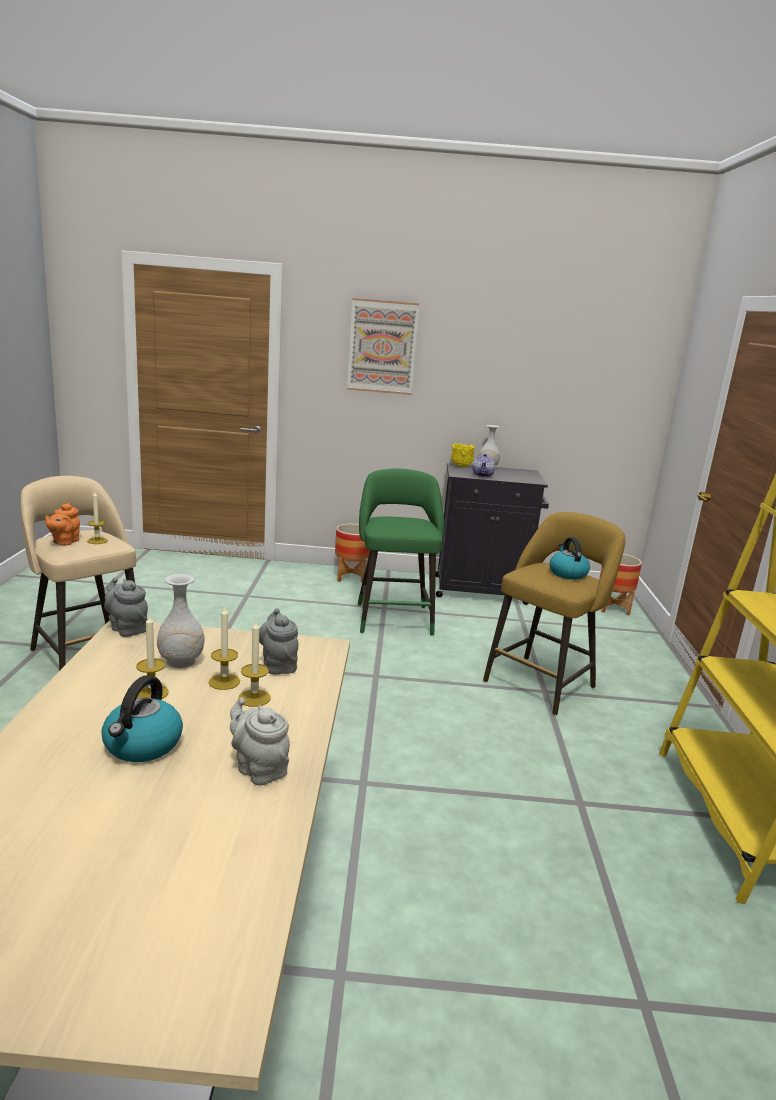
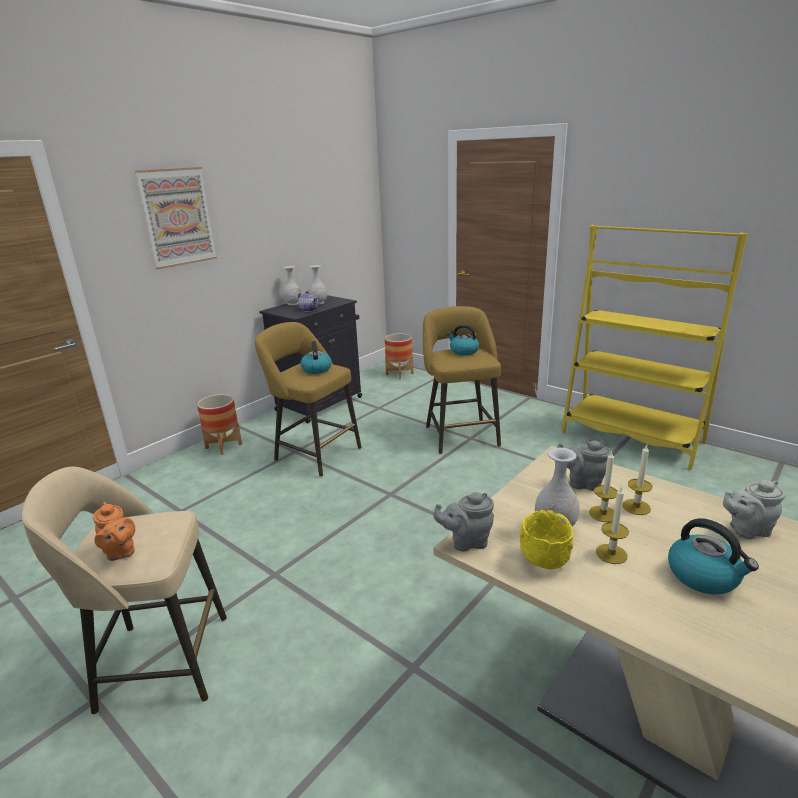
camera: 50 degrees left, 5 degrees up
candle [87,492,108,544] -> none
green stool [358,469,444,636] -> yellow stool [255,322,361,477]
yellow bowl [451,443,474,467] -> yellow bowl moved to [520,510,573,570]
none -> kettle [300,341,332,374]
none -> white vase [308,265,327,305]

